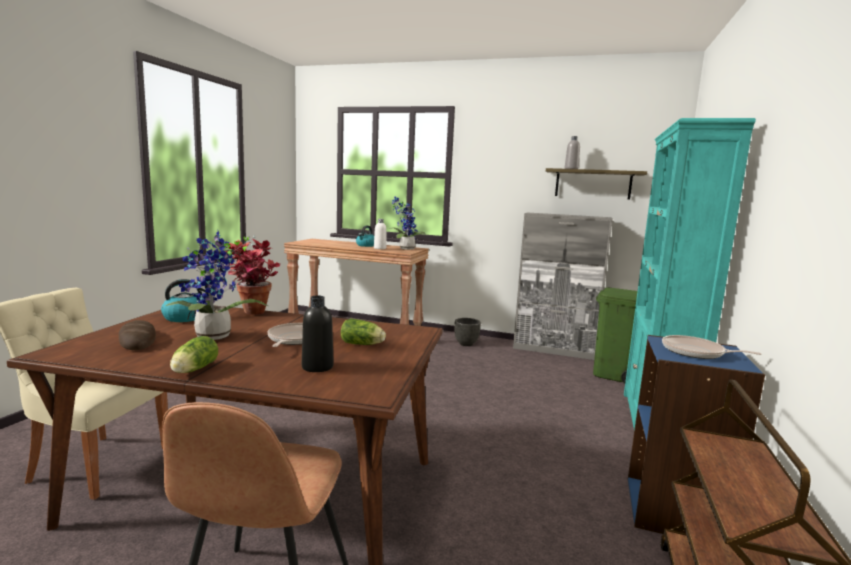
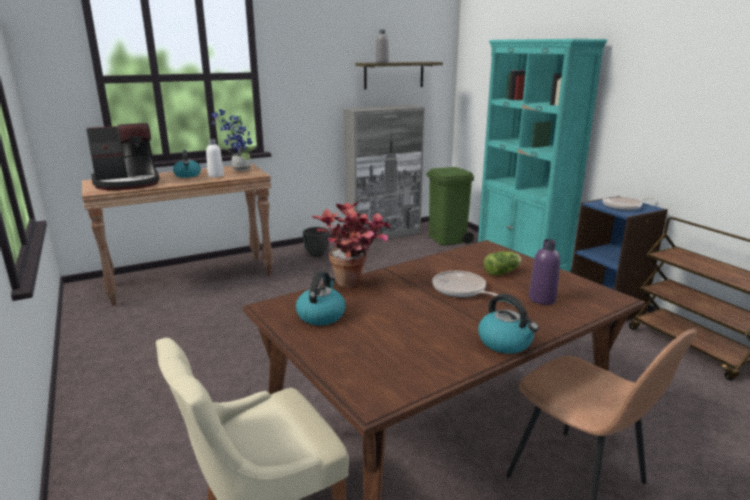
camera: 45 degrees left, 10 degrees up
bread [119,320,156,350] -> none
potted plant [166,231,269,340] -> none
lettuce [170,336,218,373] -> kettle [478,294,539,354]
black bottle [302,296,333,372] -> purple bottle [529,239,560,305]
none -> coffee machine [86,123,160,190]

